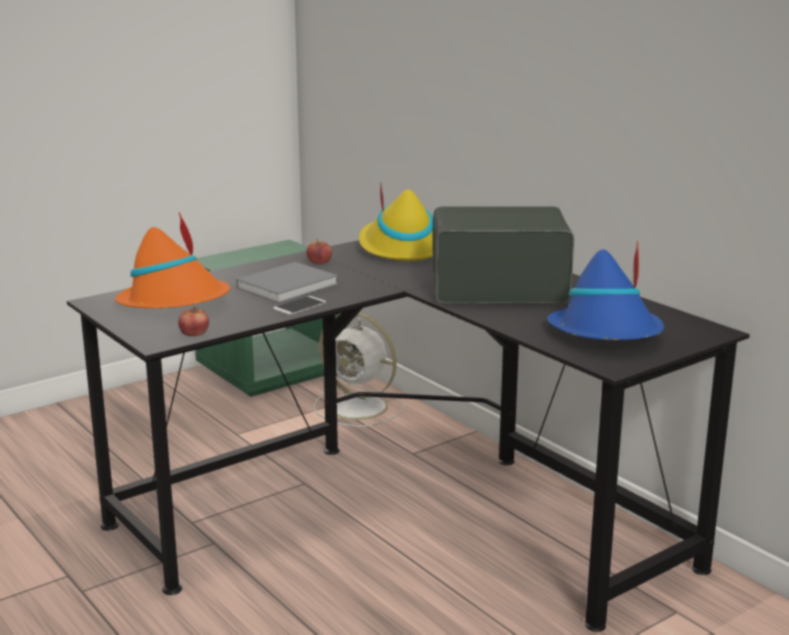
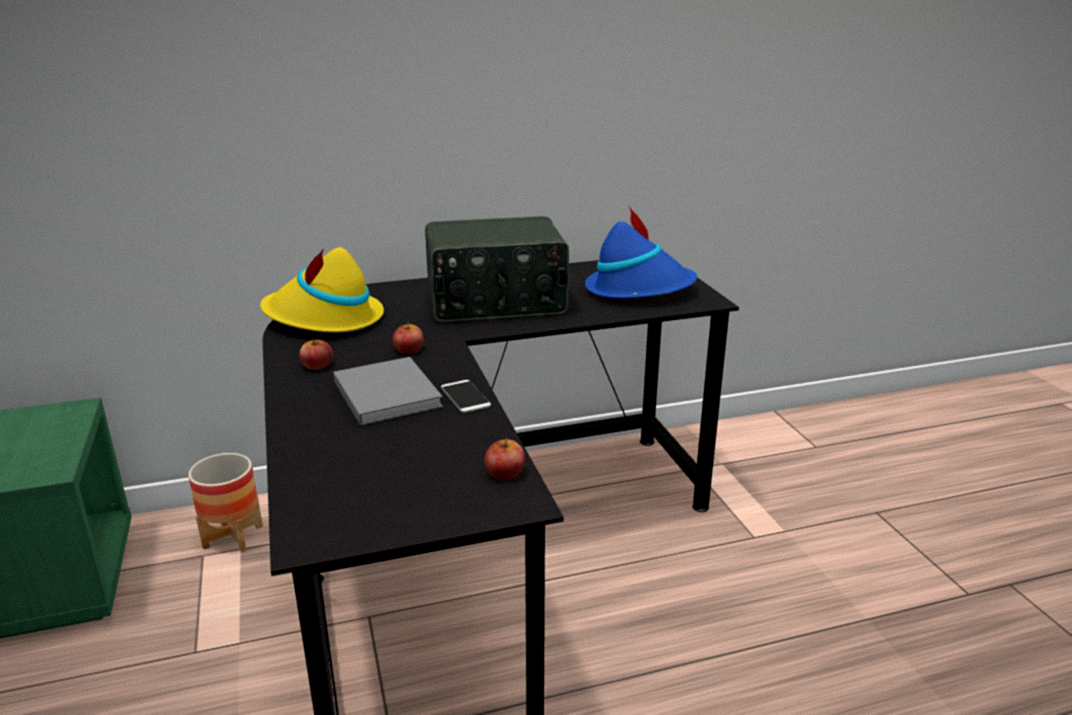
camera: 70 degrees left, 5 degrees up
orange hat [115,212,230,308] -> none
white fan [313,312,405,427] -> planter [188,453,263,553]
radio [433,207,574,304] -> radio turned 120 degrees counterclockwise [425,216,569,322]
none -> apple [392,321,424,354]

